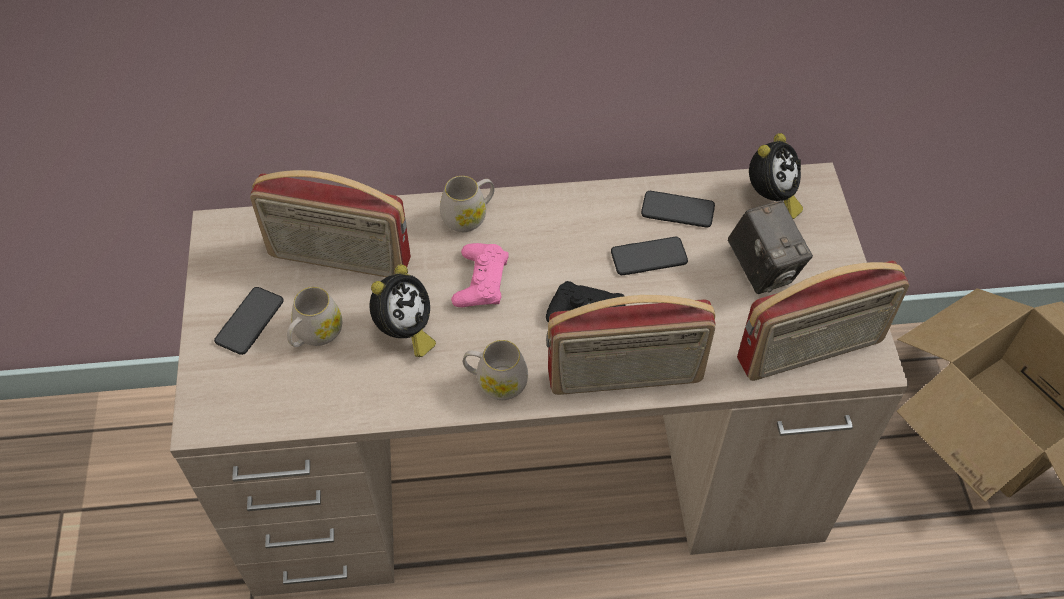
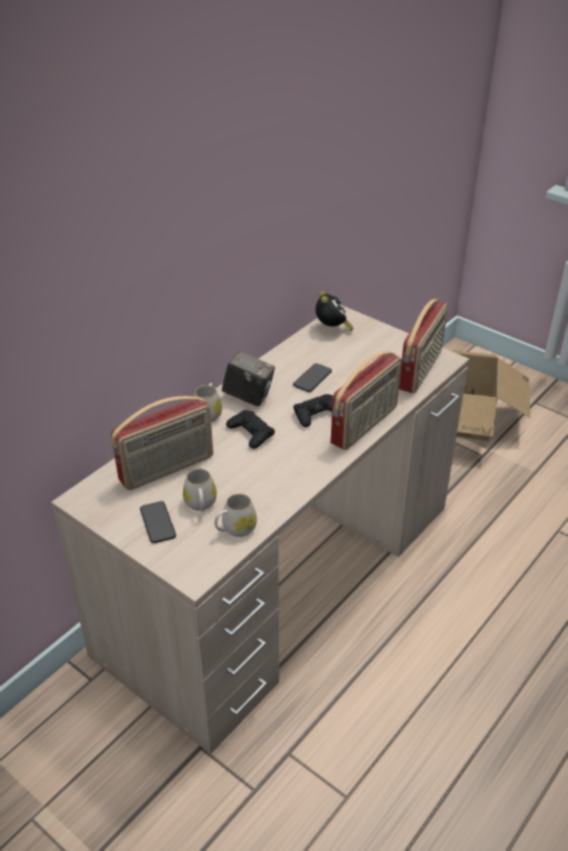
camera: 45 degrees left, 15 degrees down
alarm clock [369,264,436,357] -> none
pink game controller [451,243,509,307] -> black game controller [226,410,275,449]
white mug [463,340,528,400] -> white mug moved to [214,494,257,537]
phone [641,191,715,228] -> none
camera [728,200,813,294] -> camera moved to [222,351,275,406]

